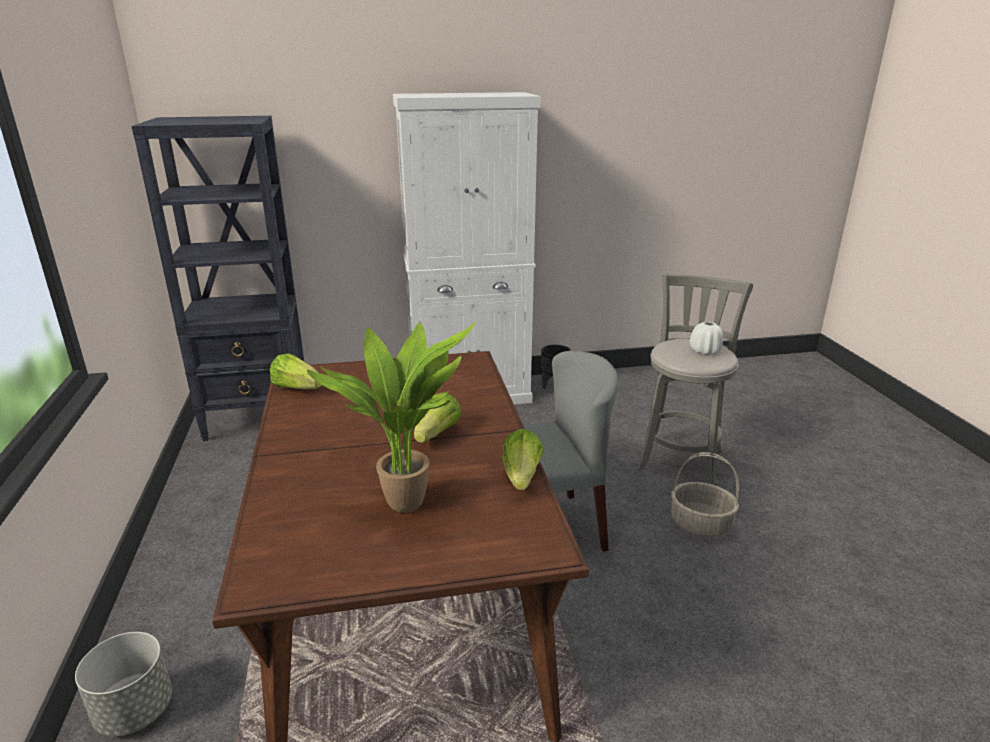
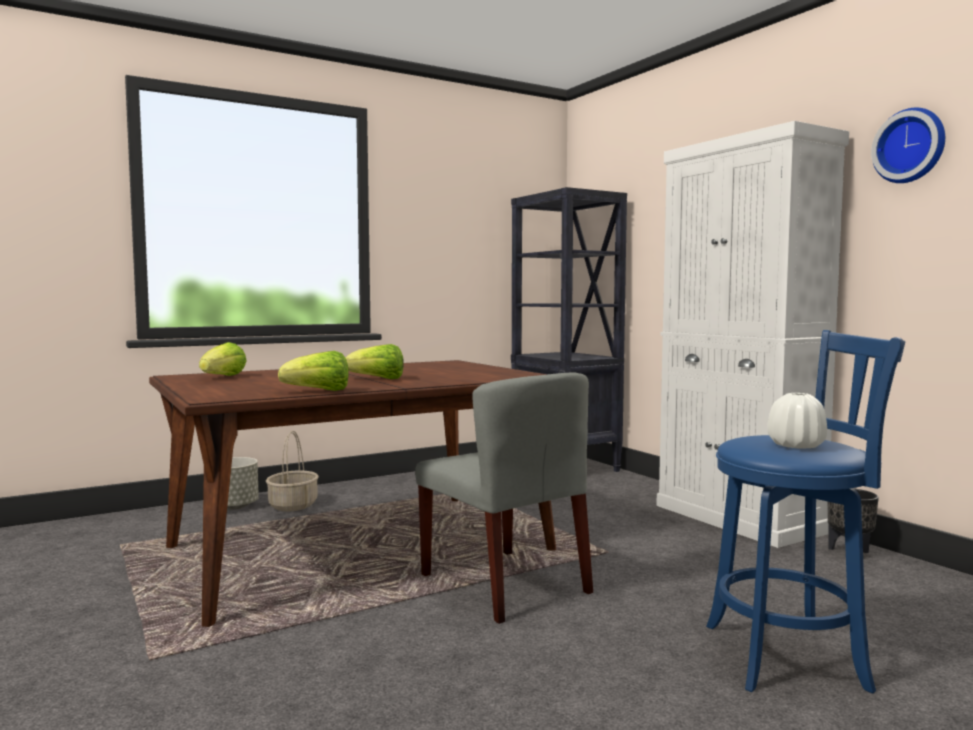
camera: 70 degrees right, 20 degrees down
lettuce [270,353,322,389] -> lettuce moved to [199,342,247,376]
potted plant [307,322,475,513] -> none
grey stool [637,274,753,485] -> blue stool [706,330,905,694]
basket [671,452,739,537] -> basket moved to [266,431,319,512]
none -> wall clock [871,108,945,183]

